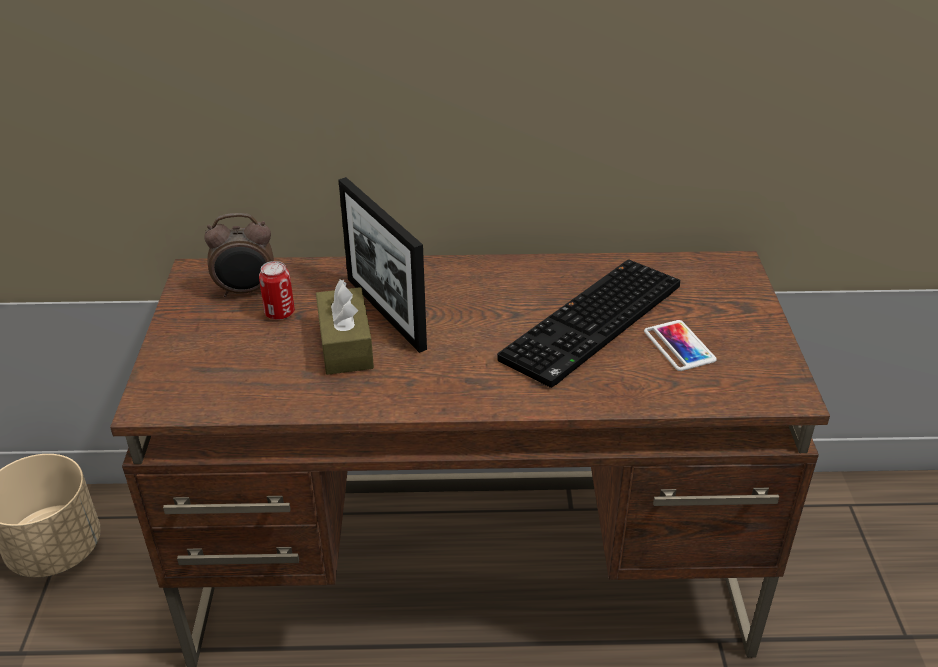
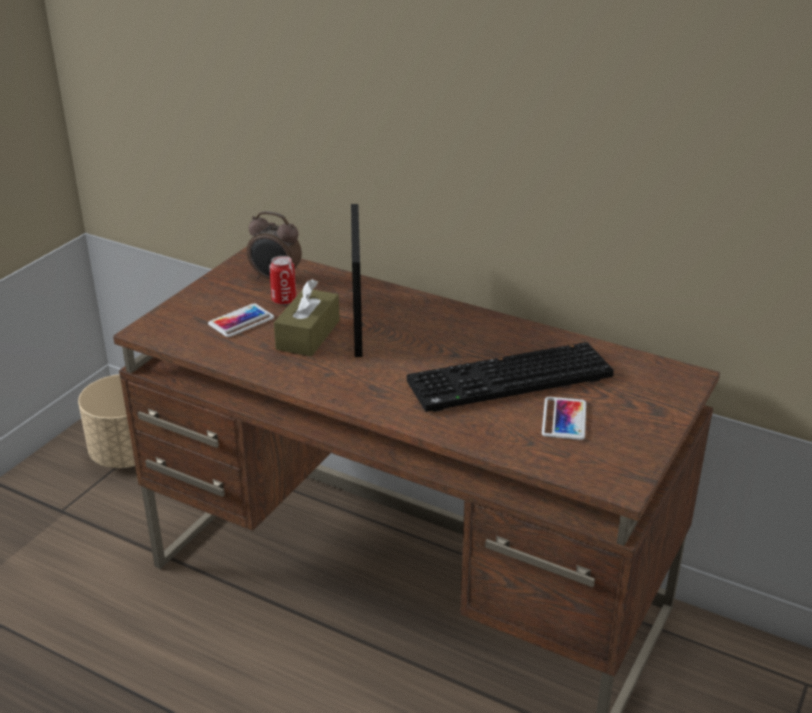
camera: 30 degrees right, 5 degrees down
none -> phone [208,304,274,337]

